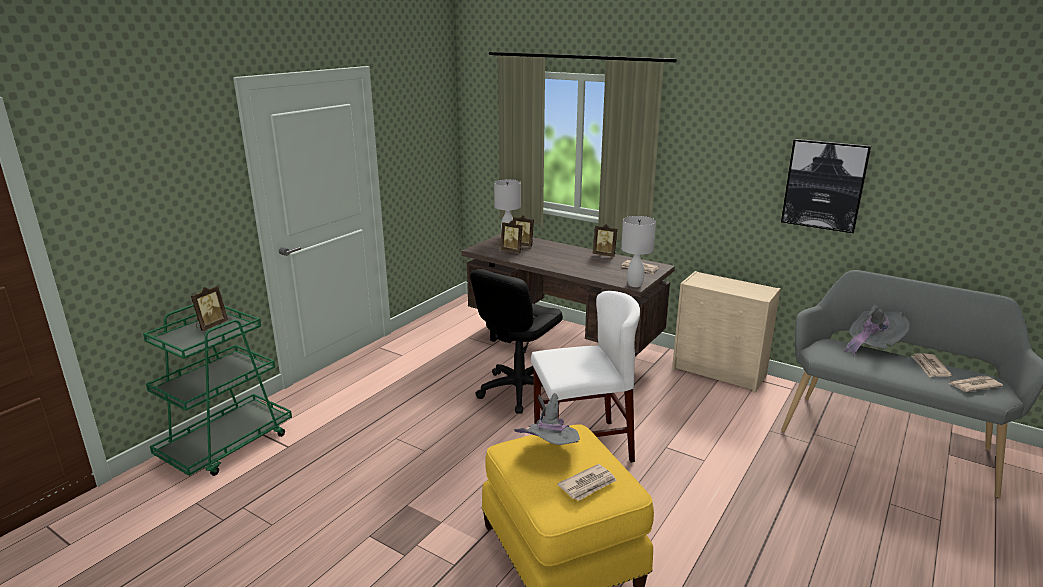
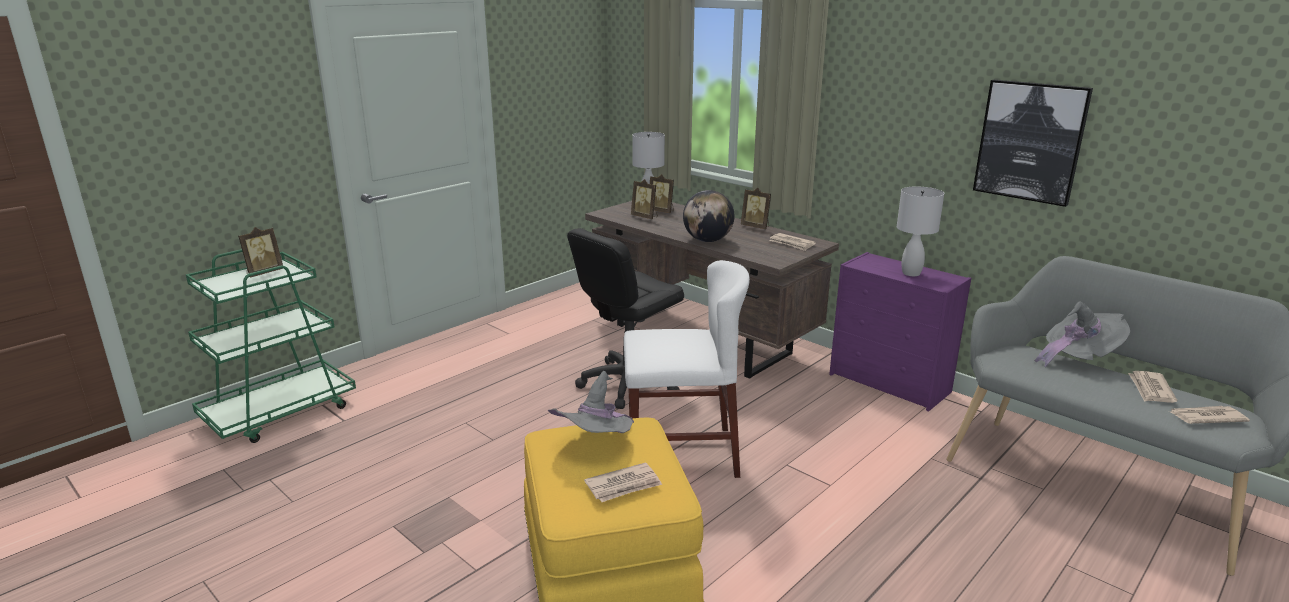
camera: 10 degrees right, 0 degrees up
white table lamp [621,216,656,287] -> white table lamp moved to [897,186,944,276]
beige dresser [672,271,781,393] -> purple dresser [829,252,971,412]
none -> globe [683,190,734,242]

